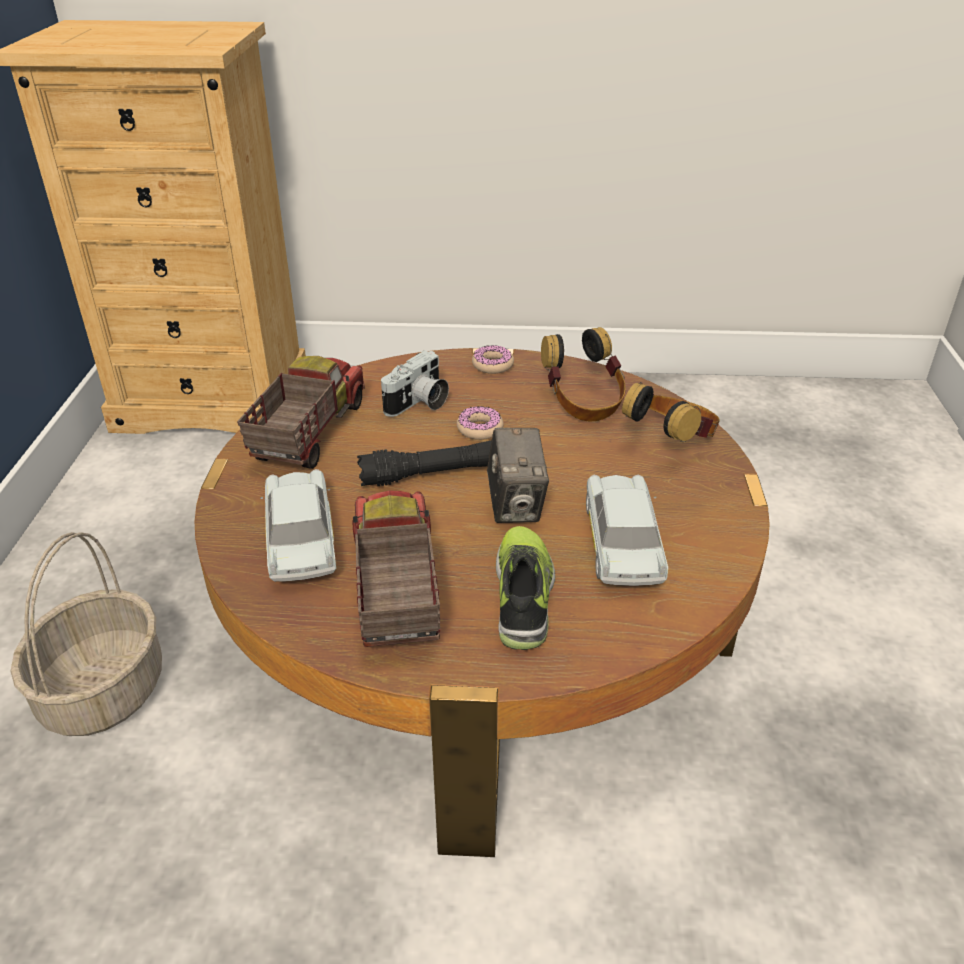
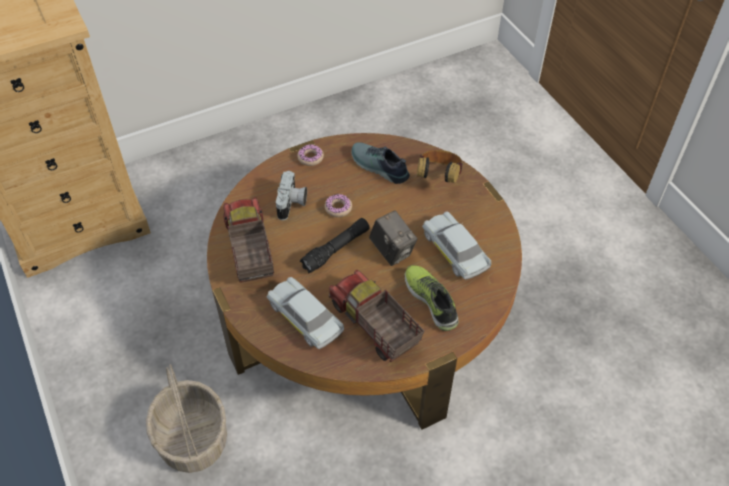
camera: 30 degrees left, 15 degrees up
headphones [541,327,626,421] -> shoe [351,142,410,184]

